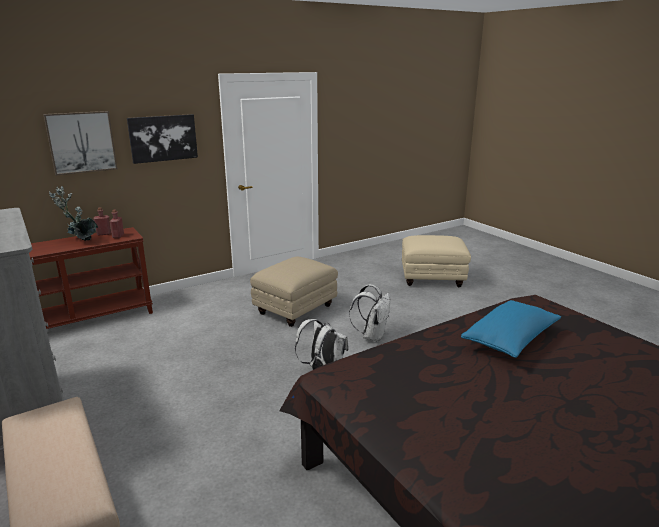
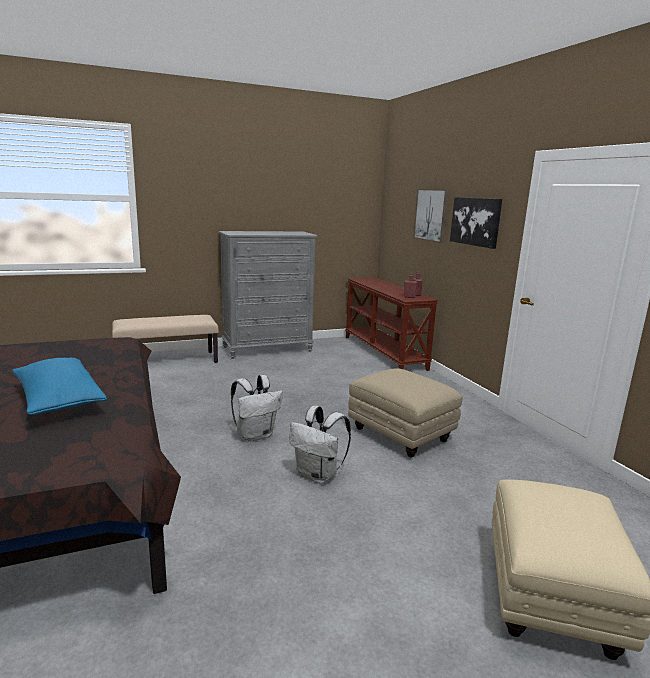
camera: 100 degrees right, 5 degrees down
potted plant [49,186,98,241] -> none

